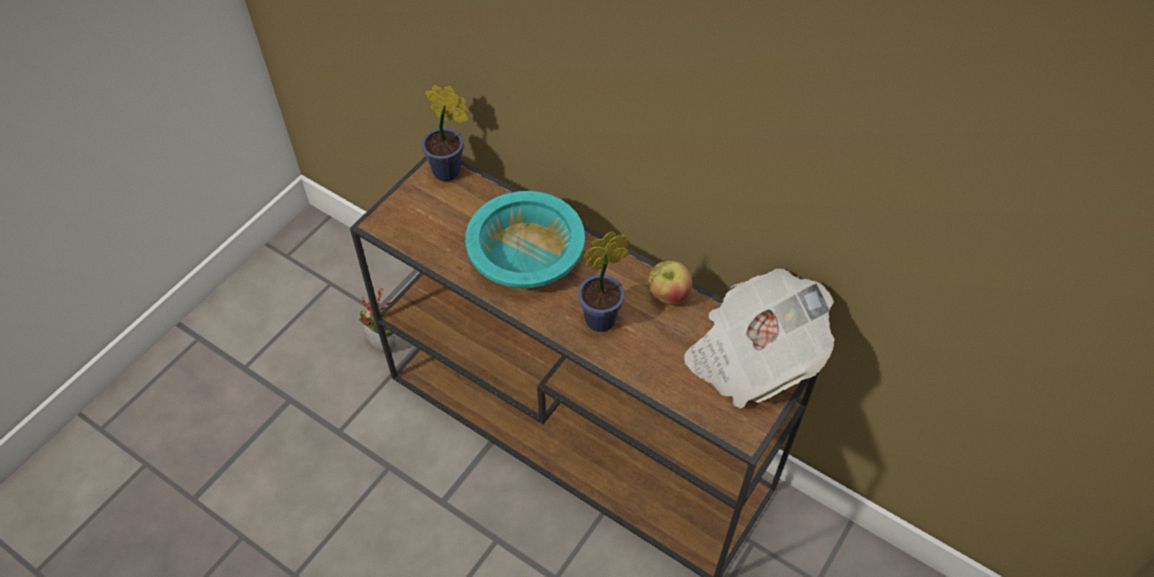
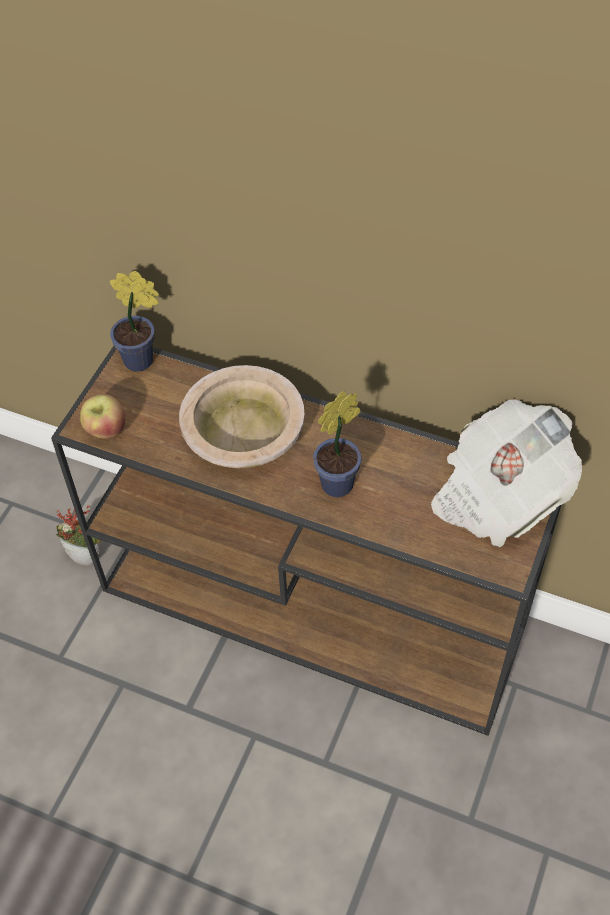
camera: 10 degrees left, 0 degrees up
turquoise bowl [465,191,585,288] -> beige bowl [179,365,305,468]
apple [648,261,693,305] -> apple moved to [80,394,125,439]

